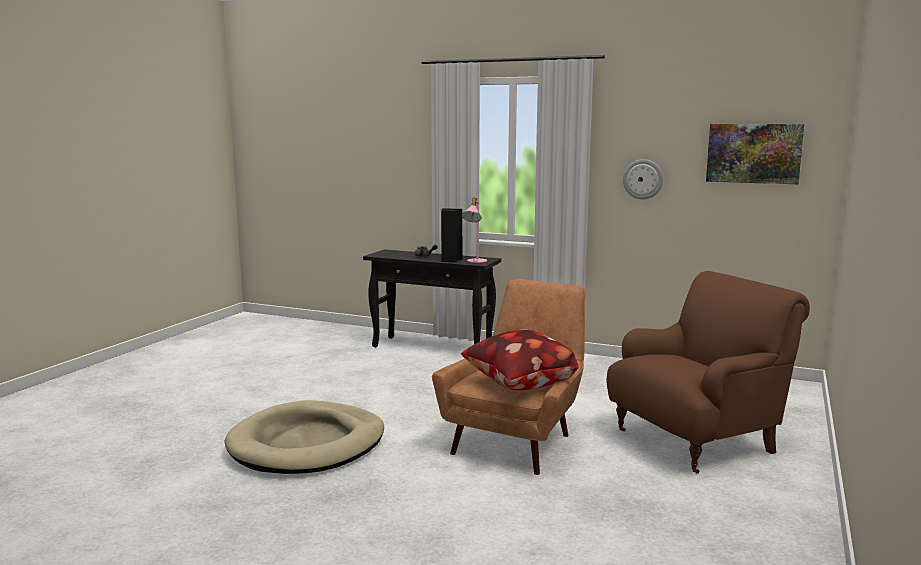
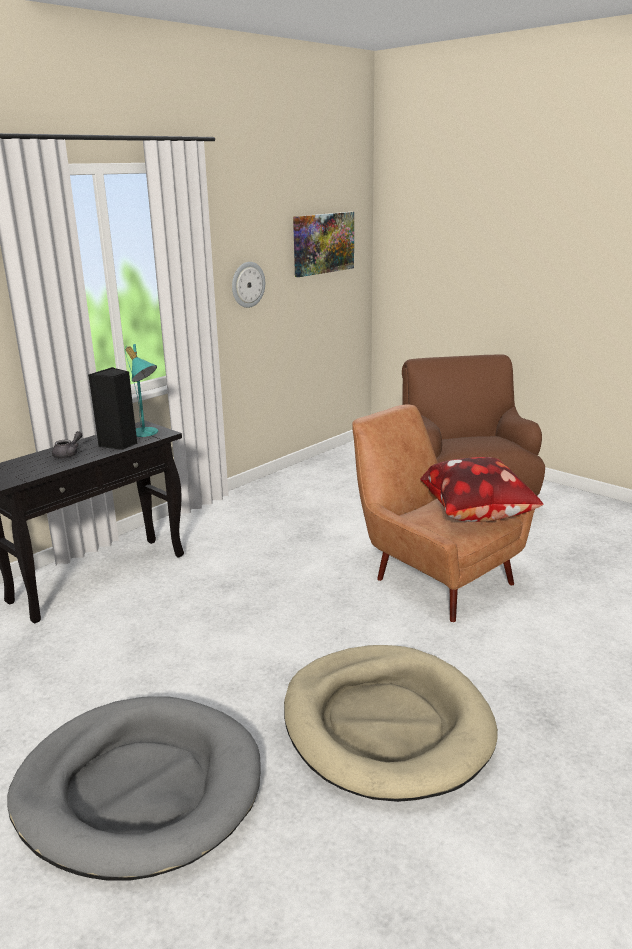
camera: 70 degrees left, 10 degrees up
pink table lamp [462,197,487,263] -> turquoise table lamp [125,344,158,437]
none -> grey dog bed [7,696,260,880]

